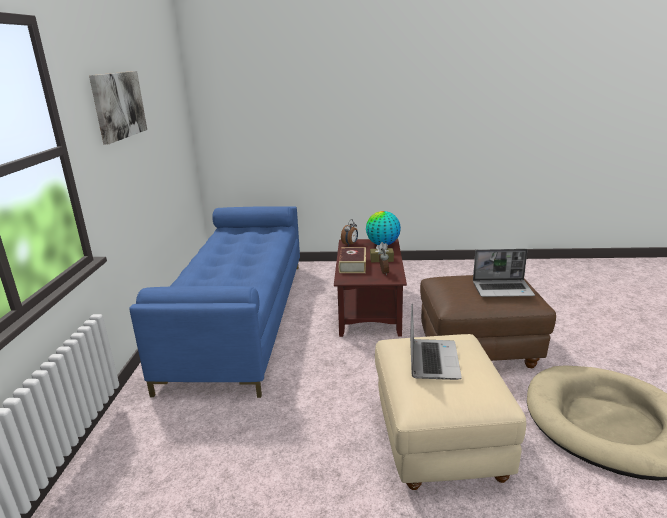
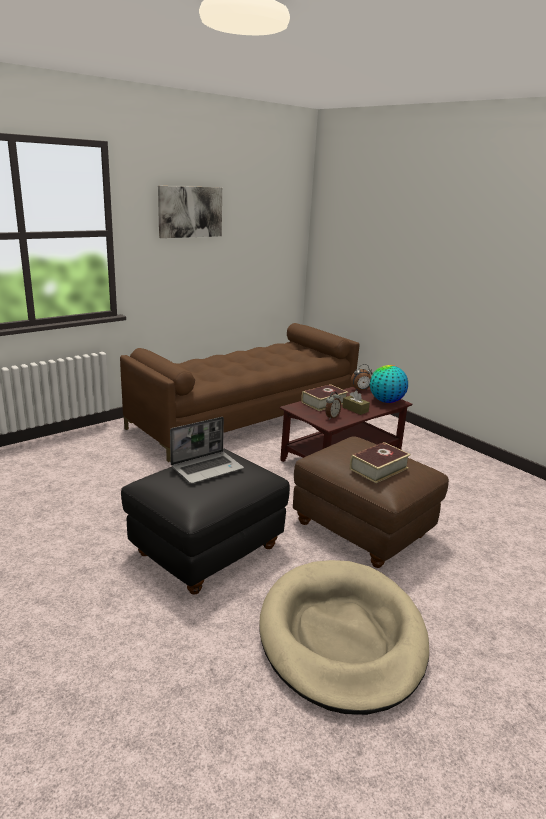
camera: 45 degrees right, 0 degrees up
blue sofa [129,206,300,398] -> brown sofa [120,323,360,462]
beige ottoman [375,334,526,490] -> black ottoman [121,448,290,594]
laptop [473,249,535,297] -> book [350,442,411,483]

